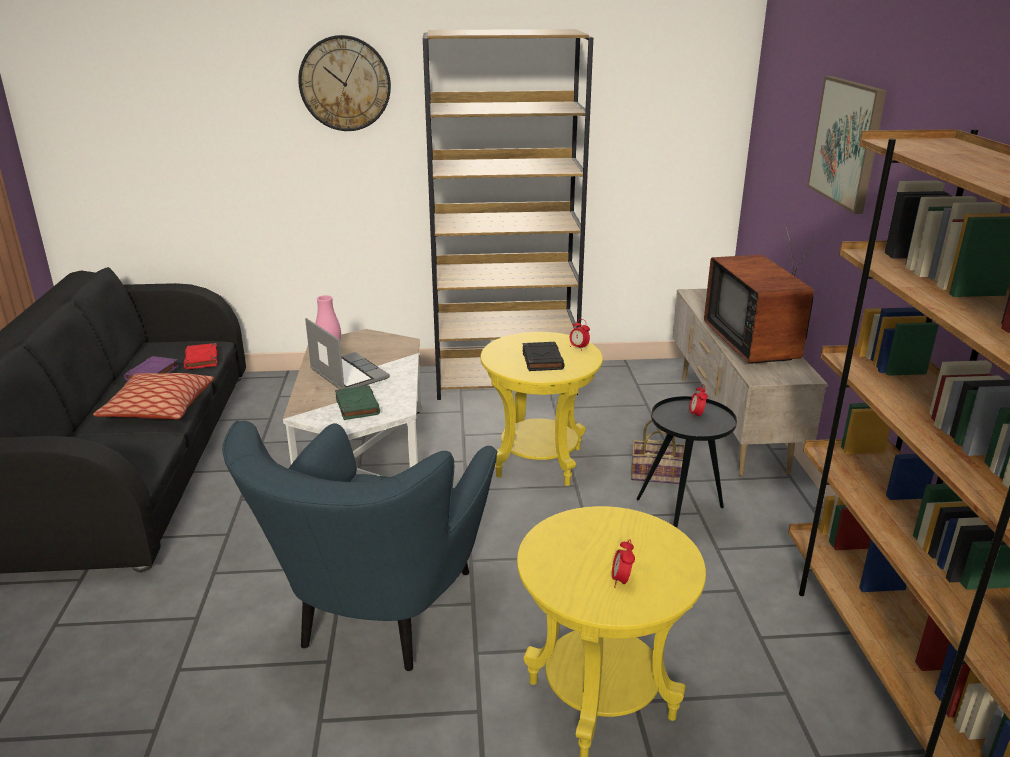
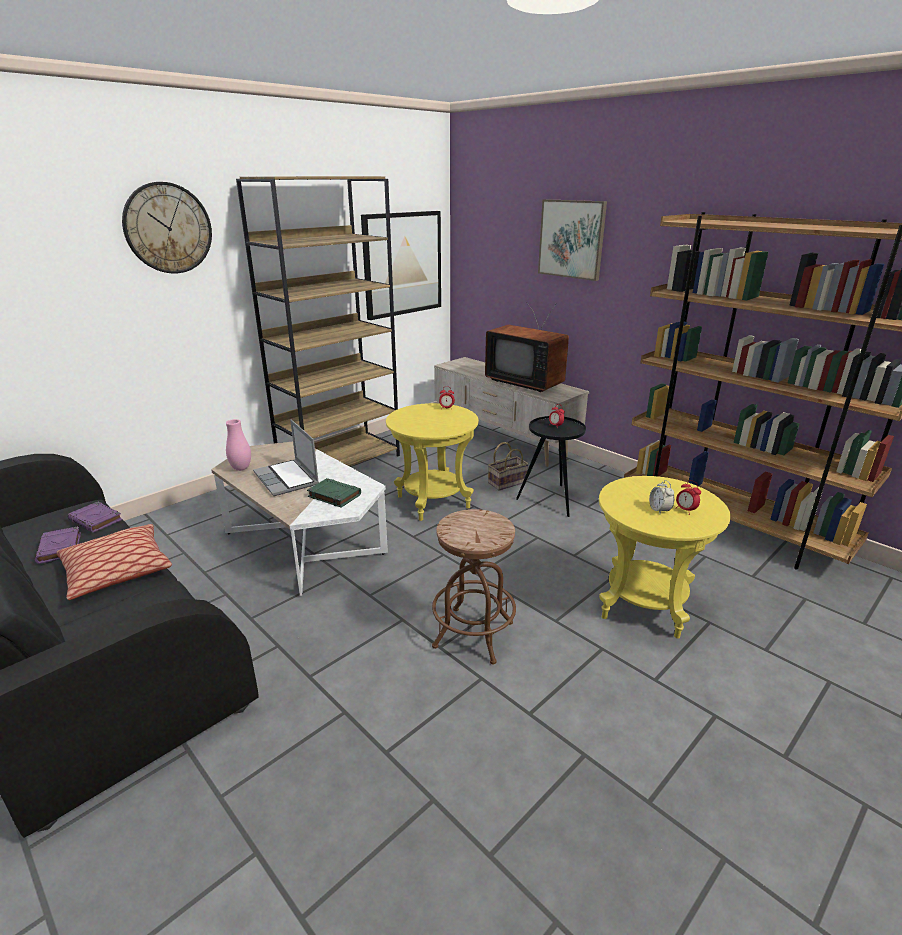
camera: 40 degrees left, 0 degrees up
red book [184,343,218,369] -> purple book [68,502,123,533]
blue armchair [222,421,498,672] -> brown stool [432,509,516,665]
laptop [305,318,390,389] -> laptop turned 135 degrees counterclockwise [253,419,319,496]
black book [522,342,565,371] -> none
none -> picture [361,211,441,320]
none -> alarm clock [649,480,674,514]

